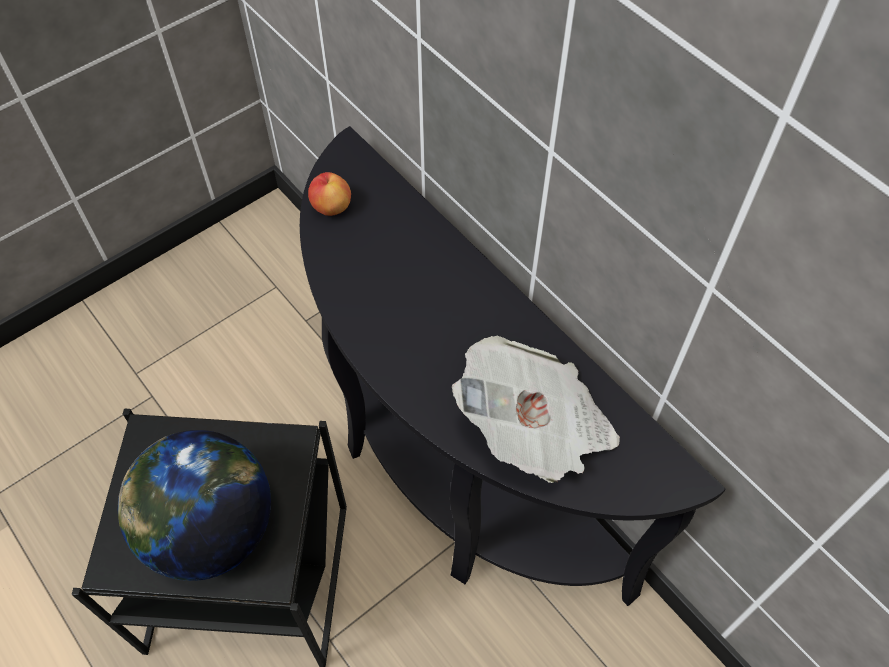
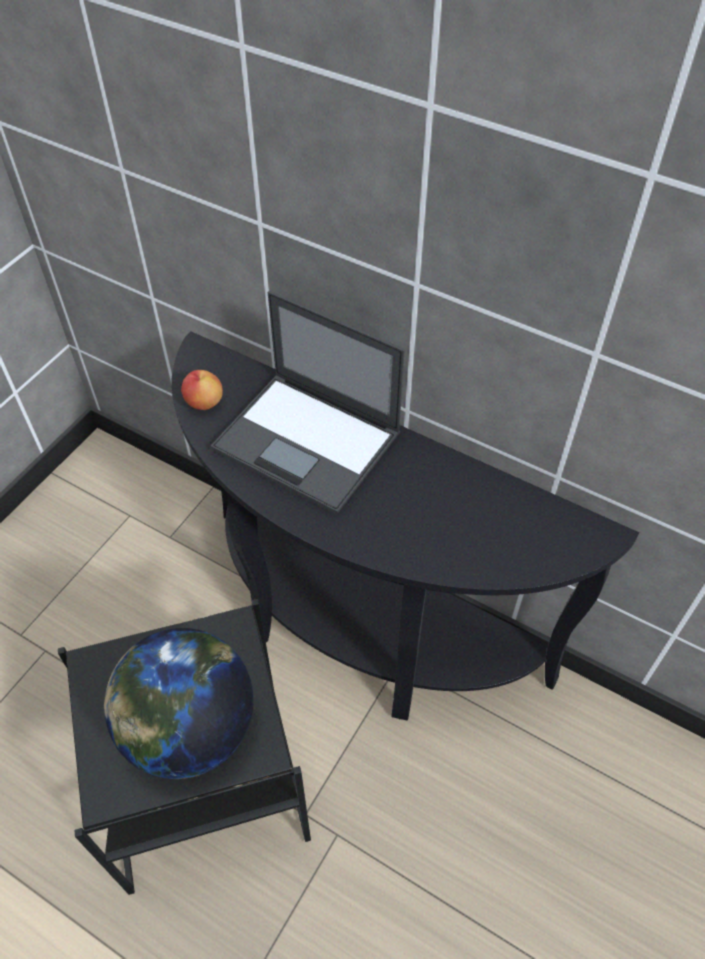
camera: 20 degrees left, 5 degrees down
newspaper [452,336,620,483] -> none
none -> laptop [211,291,405,515]

